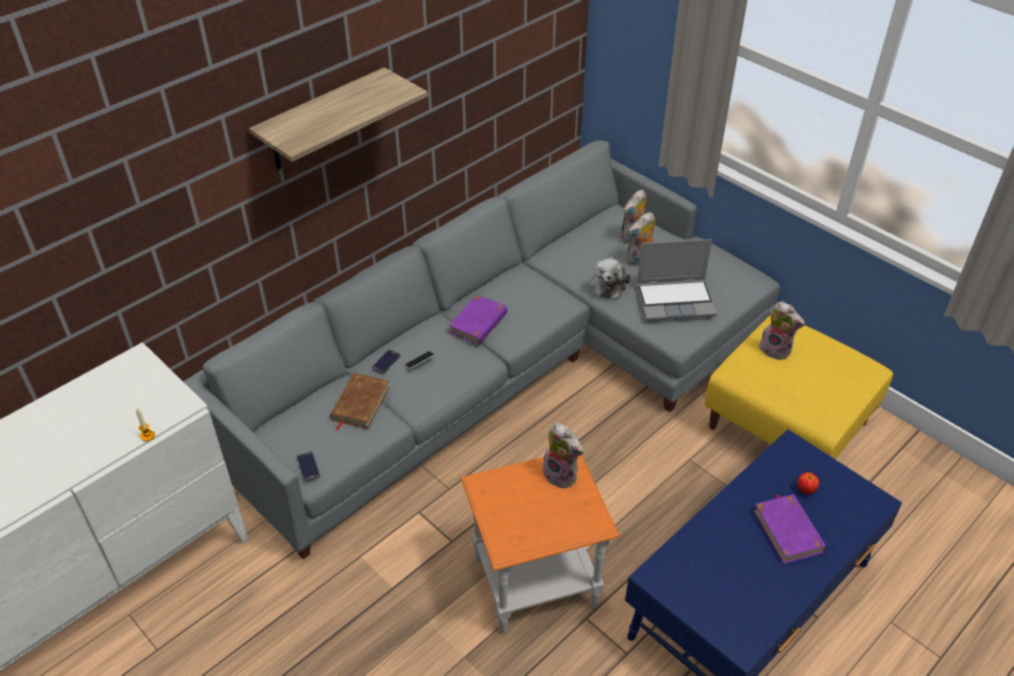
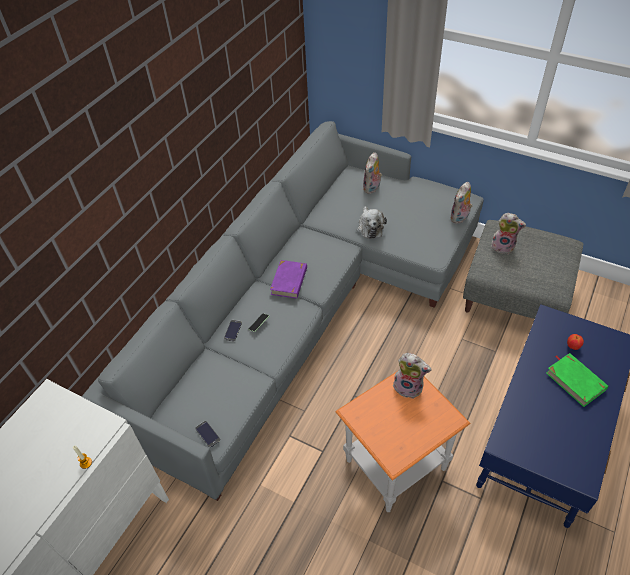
camera: 15 degrees left, 5 degrees up
shelf [249,67,428,170] -> none
brown book [330,373,389,431] -> none
plush toy [627,212,655,267] -> plush toy moved to [451,182,472,224]
laptop [636,239,717,321] -> none
yellow ottoman [705,315,893,460] -> grey ottoman [463,220,583,319]
purple book [754,494,826,564] -> green book [546,353,608,407]

